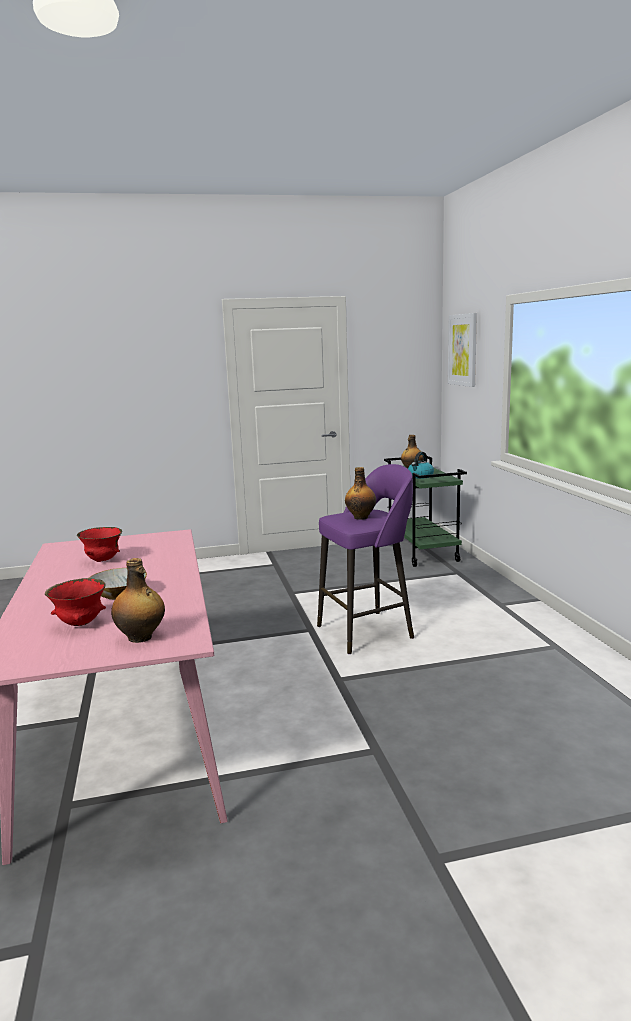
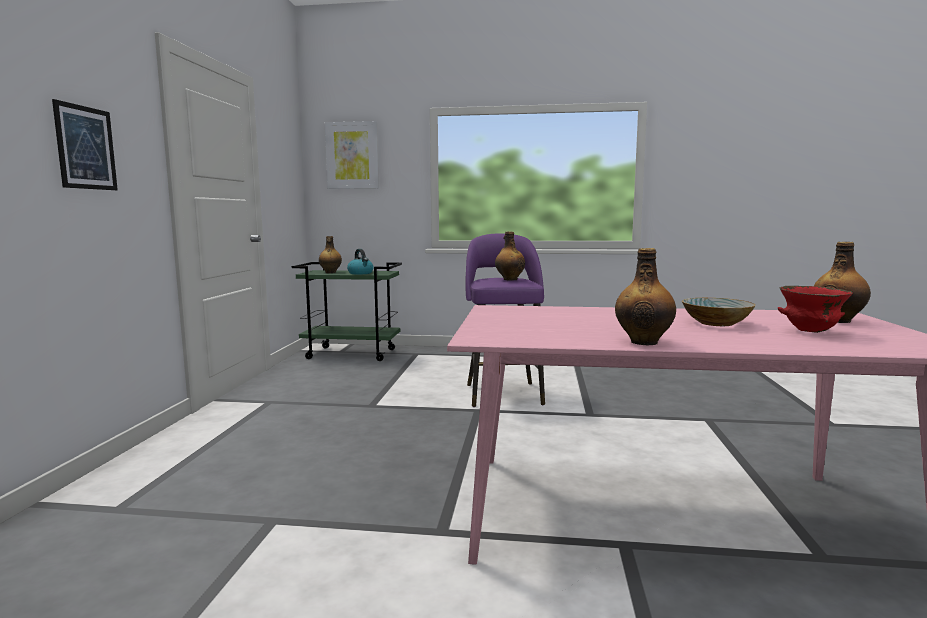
camera: 70 degrees left, 5 degrees down
red bowl [77,527,122,562] -> none
none -> picture [52,99,118,190]
none -> bottle [615,248,676,345]

